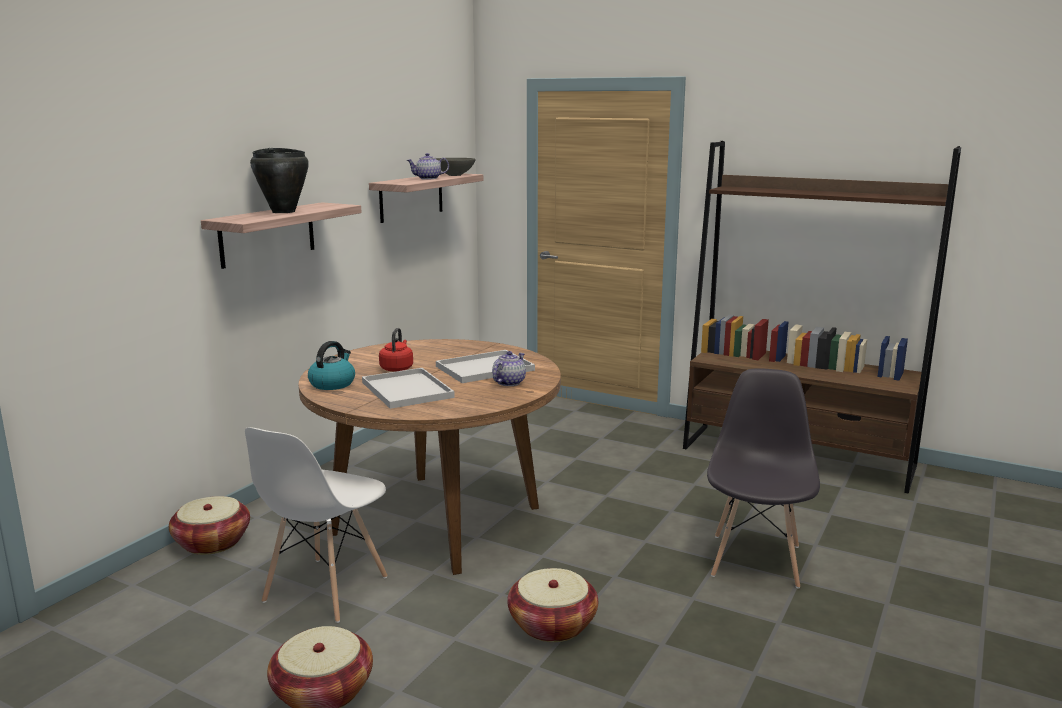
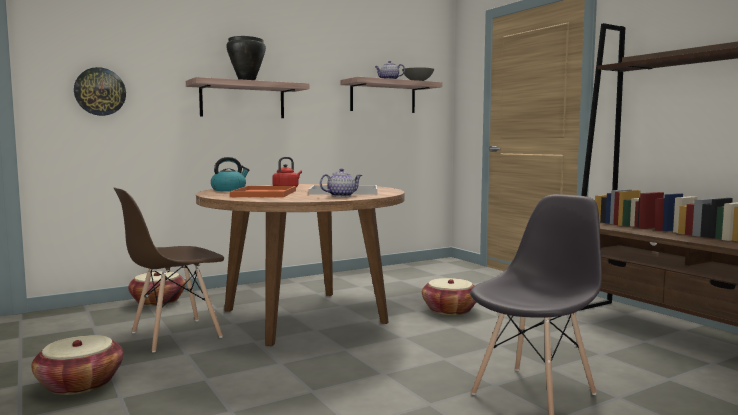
camera: 30 degrees right, 10 degrees down
white chair [245,427,388,623] -> brown chair [114,187,224,352]
white tray [362,368,455,409] -> orange tray [230,186,296,197]
basket [507,568,598,642] -> basket moved to [422,278,476,315]
none -> wall clock [74,67,126,116]

